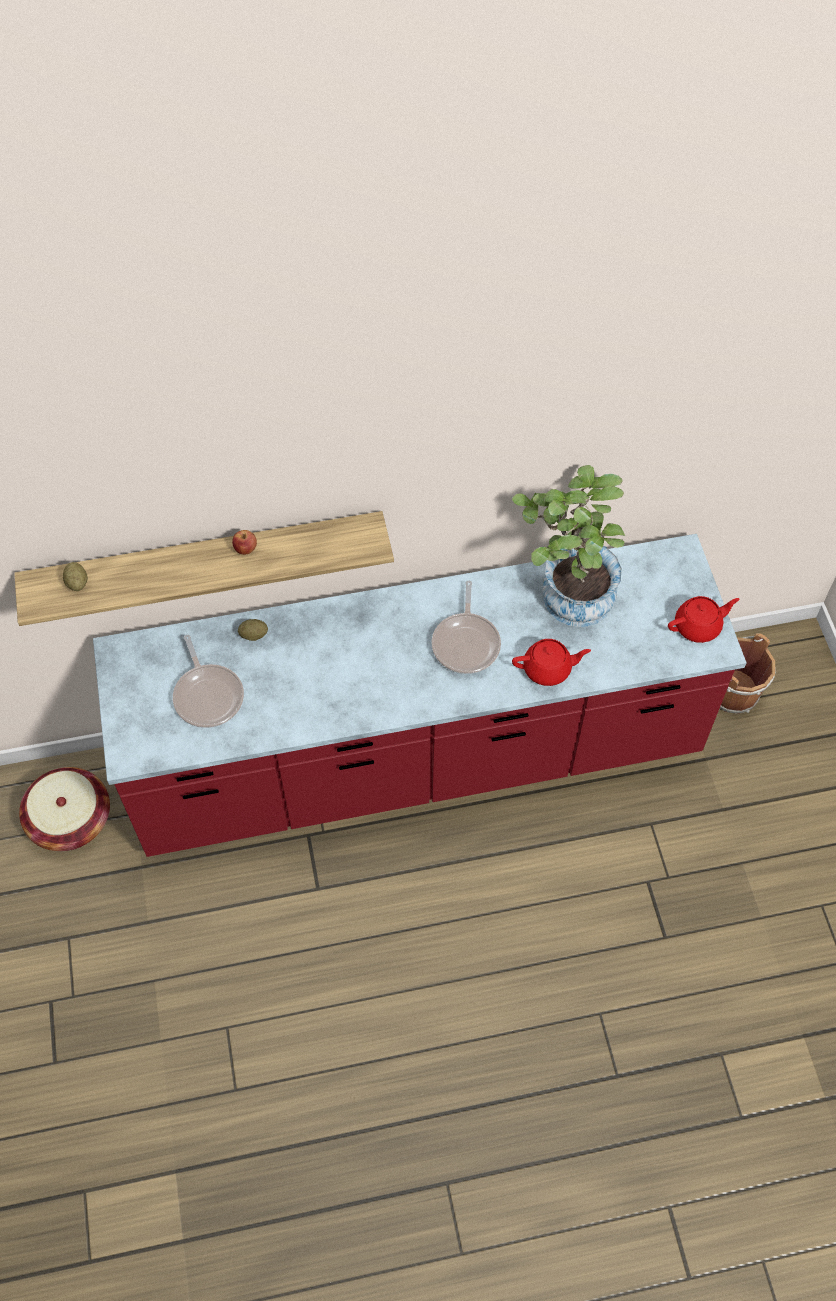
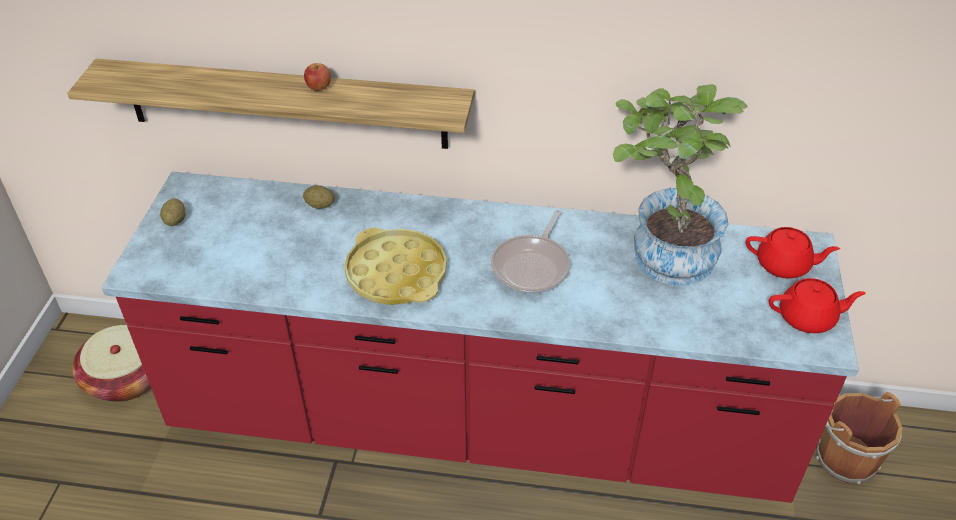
camera: 20 degrees right, 15 degrees down
potato [63,562,88,591] -> potato moved to [160,198,186,226]
frying pan [173,635,244,728] -> none
red teapot [512,639,591,686] -> red teapot moved to [746,227,840,279]
none -> yellow tray [344,228,447,305]

